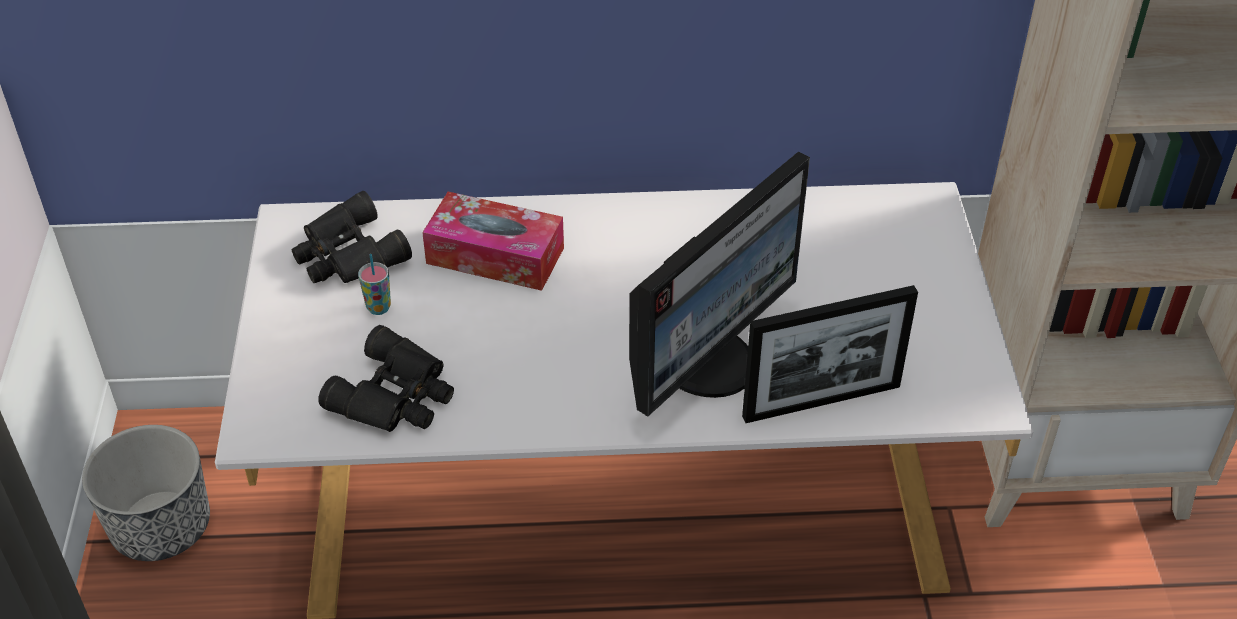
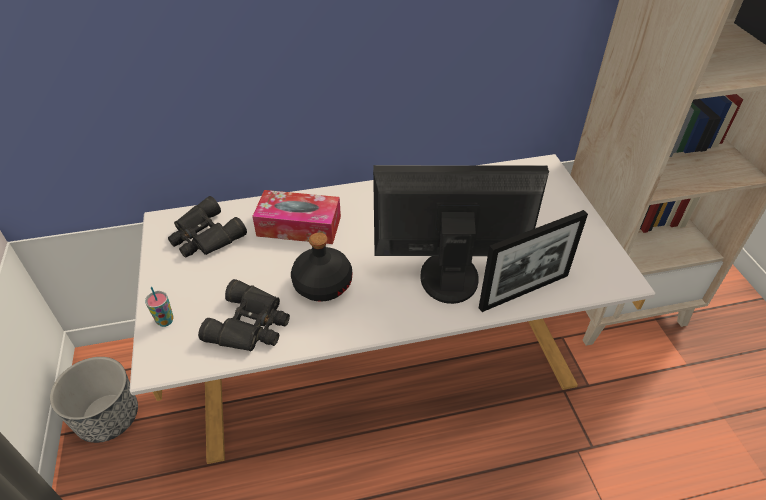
camera: 10 degrees left, 0 degrees up
cup [358,254,391,315] -> cup moved to [145,287,174,327]
monitor [629,151,810,417] -> monitor turned 120 degrees counterclockwise [373,165,549,304]
none -> black bottle [291,233,352,302]

